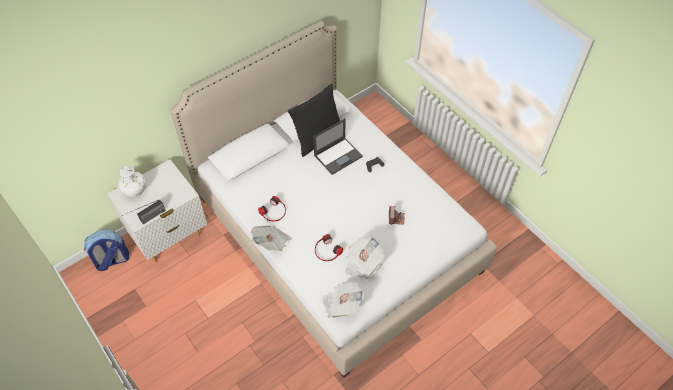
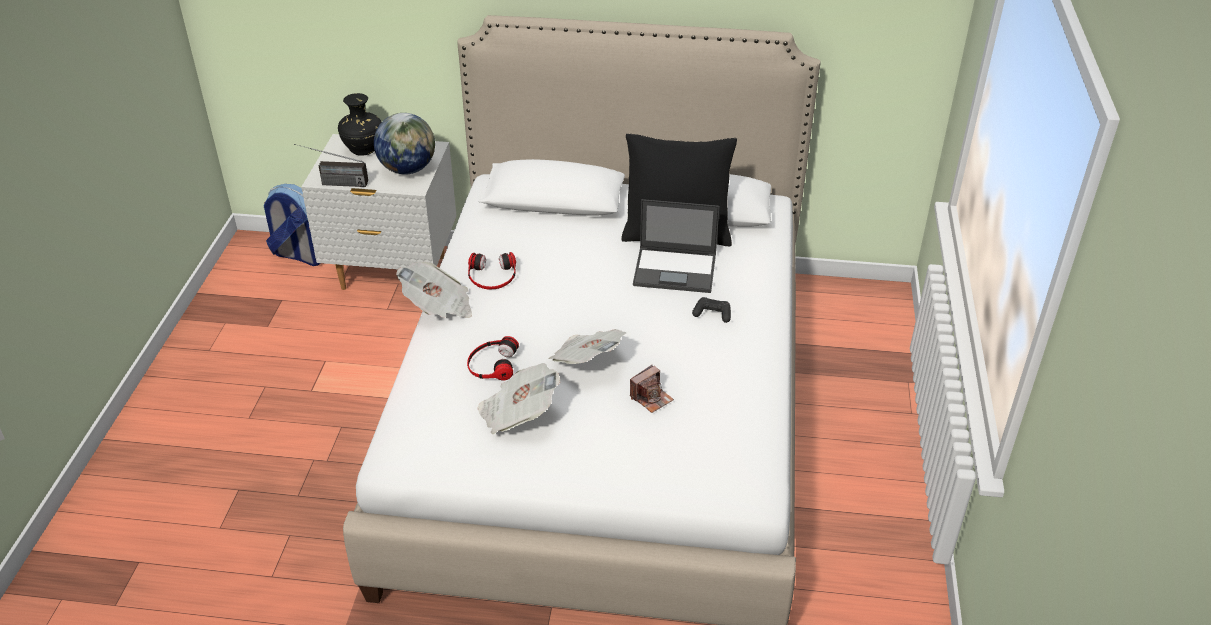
camera: 45 degrees right, 15 degrees down
white vase [118,165,146,197] -> black vase [338,93,382,156]
newspaper [322,282,364,318] -> newspaper moved to [548,329,626,364]
none -> globe [374,113,435,175]

